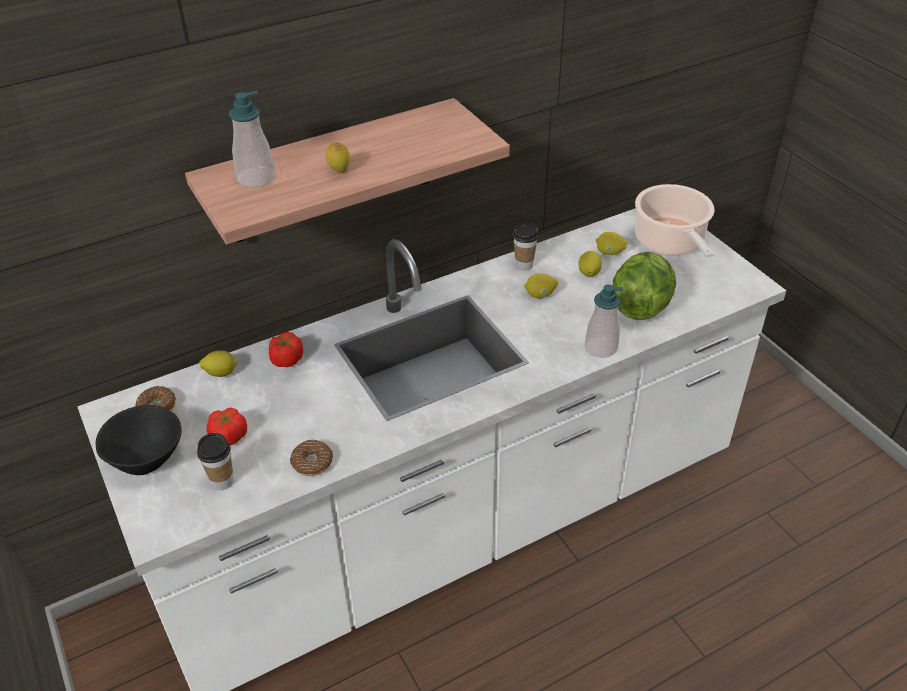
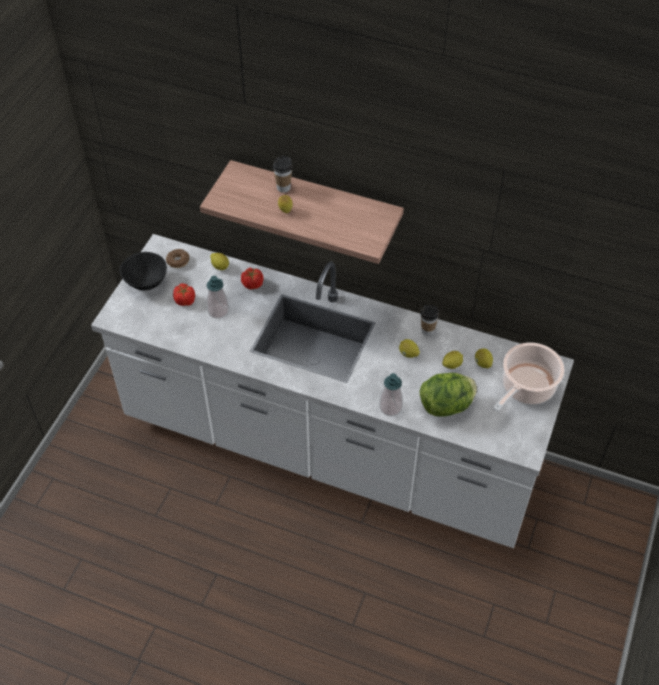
camera: 50 degrees right, 10 degrees up
cup [197,433,234,490] -> cup moved to [273,156,293,193]
soap dispenser [229,91,275,188] -> soap dispenser moved to [207,276,229,319]
donut [290,440,333,476] -> none

